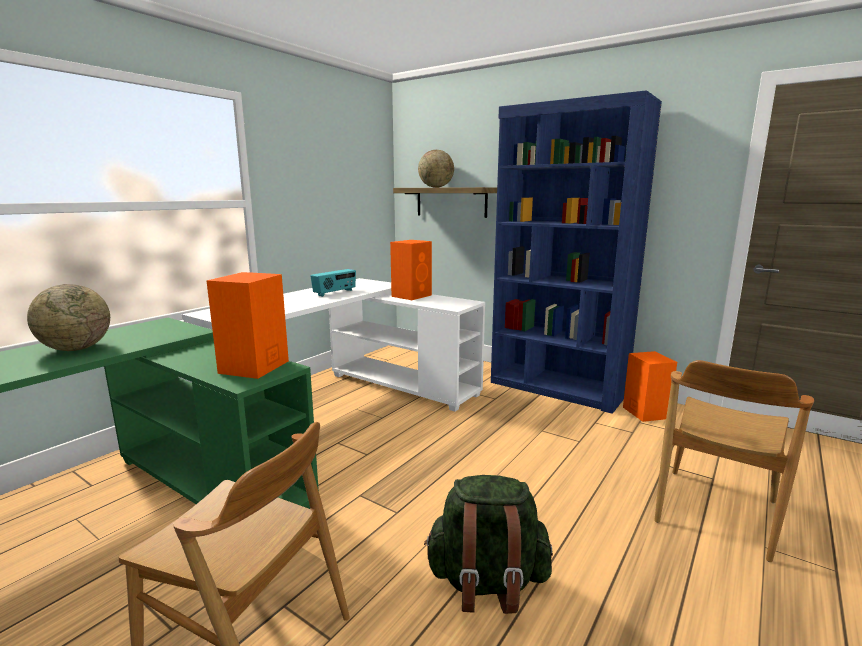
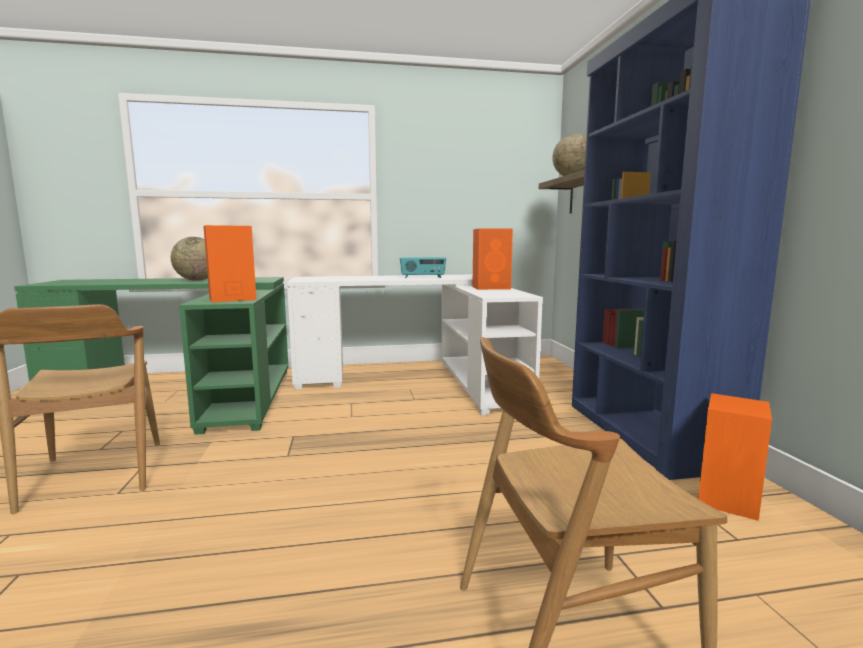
camera: 45 degrees right, 5 degrees down
green backpack [424,475,553,614] -> none

